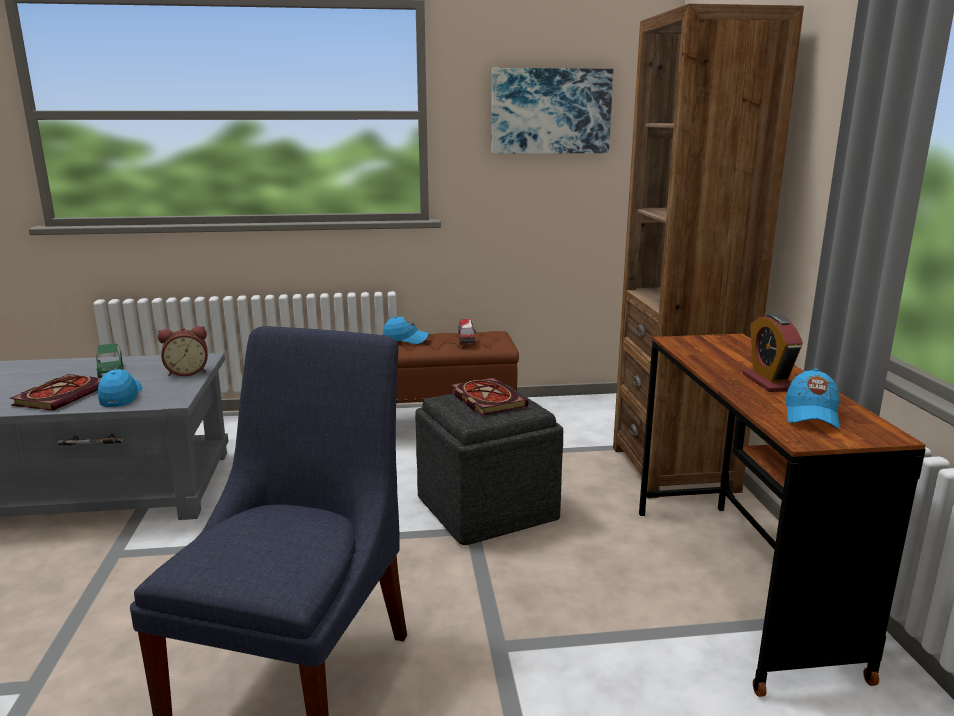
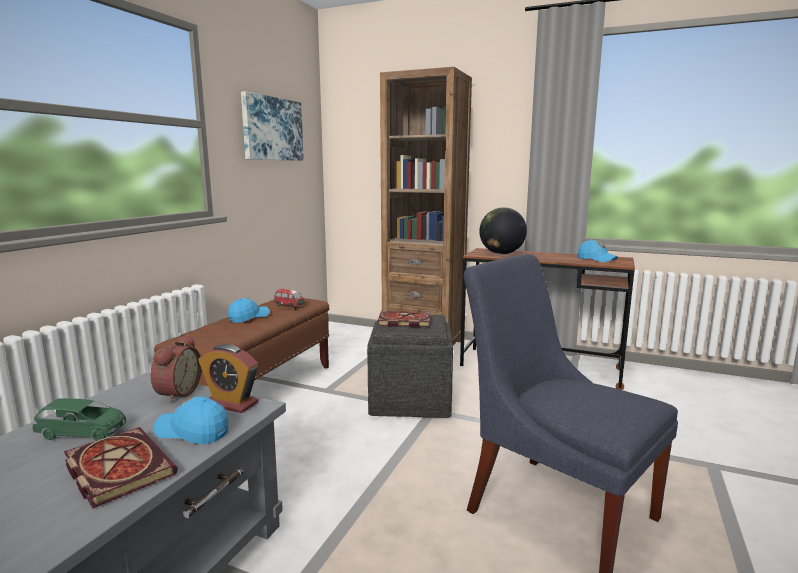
camera: 60 degrees left, 5 degrees down
alarm clock [743,314,803,392] -> alarm clock moved to [198,344,259,413]
none -> globe [479,207,527,254]

